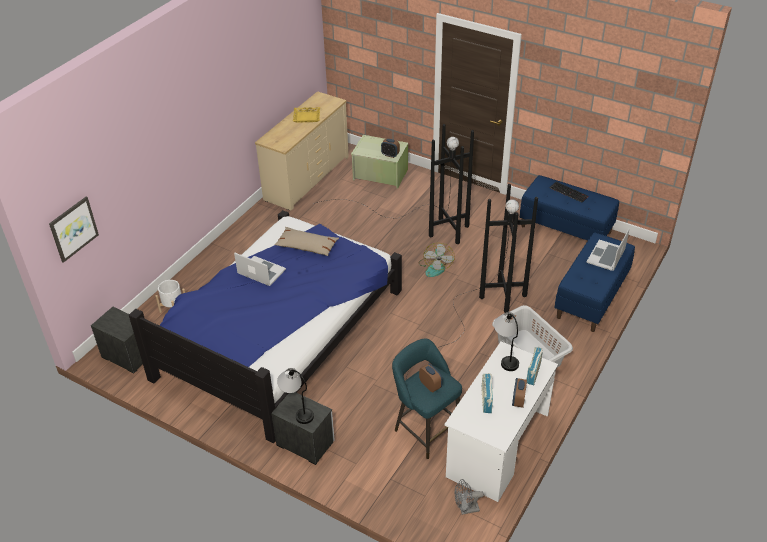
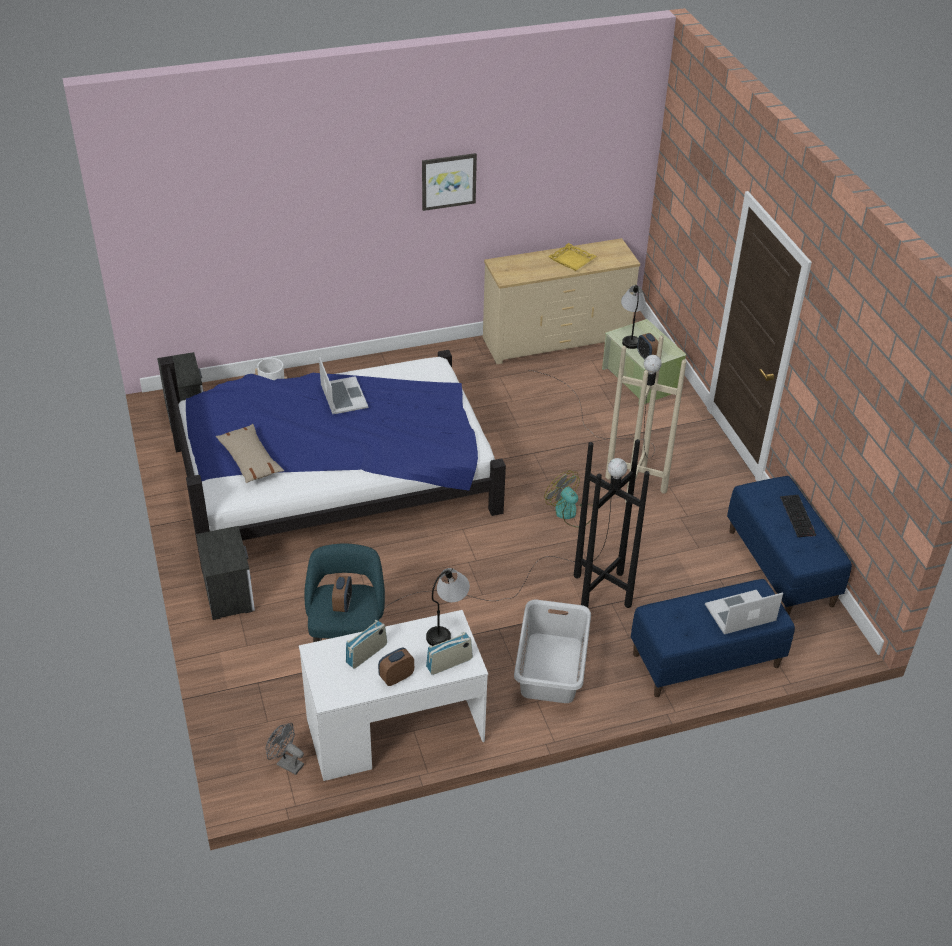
camera: 40 degrees right, 0 degrees up
picture [49,197,99,263] -> picture moved to [422,153,477,211]
beige pillow [274,227,339,256] -> beige pillow moved to [215,424,284,483]
table lamp [277,368,314,424] -> table lamp moved to [621,285,646,349]
black floor lamp [313,124,474,244] -> beige floor lamp [530,335,686,503]
fan [418,243,455,277] -> fan turned 90 degrees clockwise [544,470,593,528]

